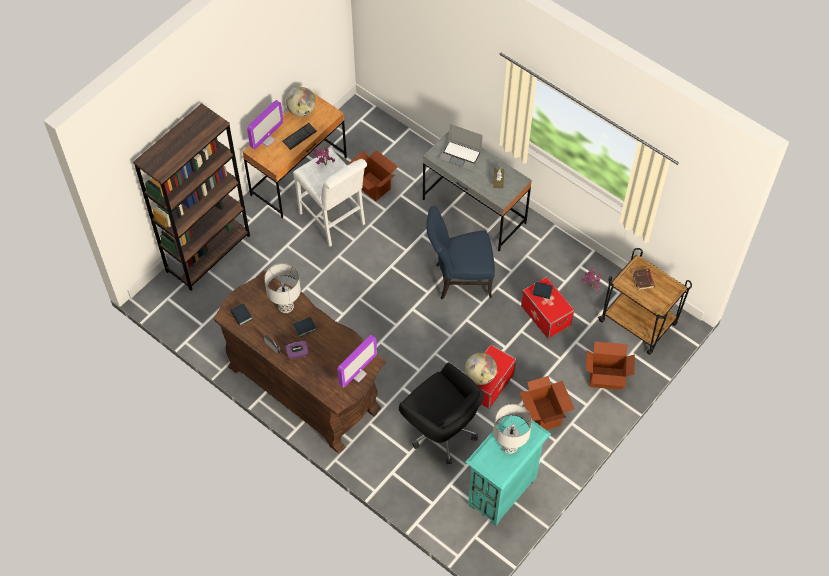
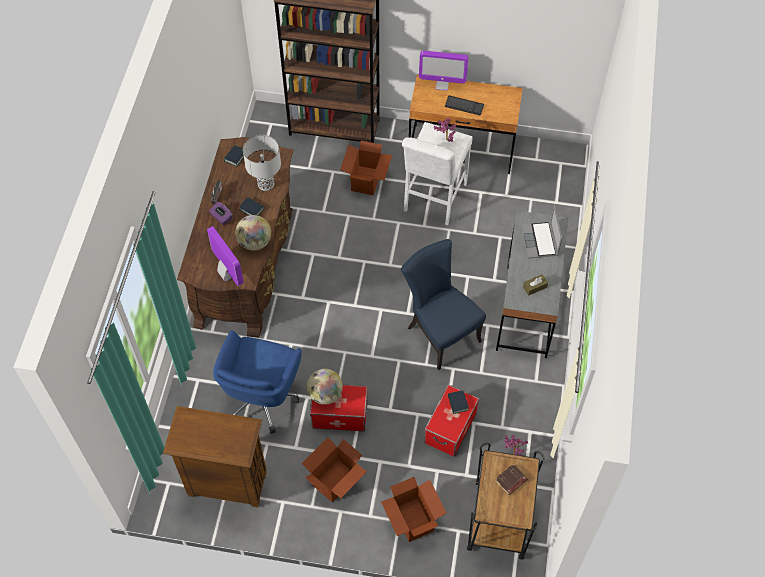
camera: 60 degrees right, 0 degrees up
globe [286,87,316,117] -> globe moved to [236,215,271,251]
monitor [337,335,377,388] -> monitor turned 135 degrees counterclockwise [207,226,244,286]
cardboard box [349,150,398,201] -> cardboard box moved to [340,141,392,195]
black office chair [399,363,484,464] -> blue office chair [213,330,302,434]
turquoise cabinet [465,415,551,526] -> brown cabinet [163,406,267,507]
white table lamp [493,404,532,454] -> none

